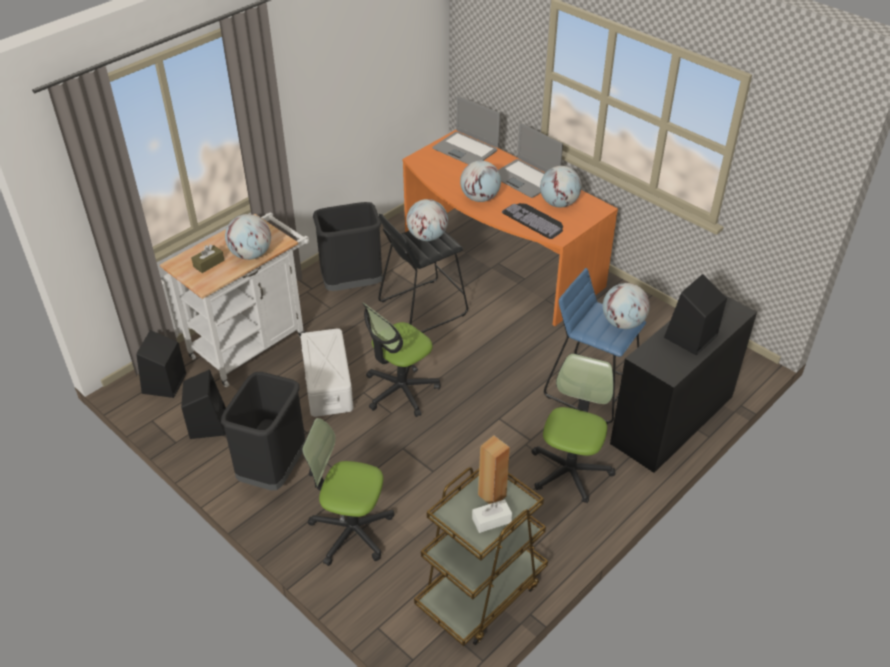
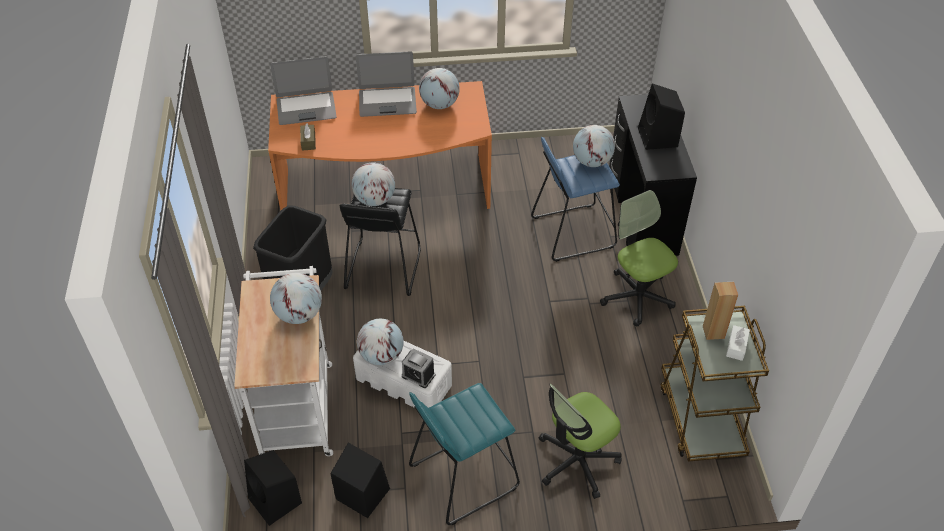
camera: 50 degrees left, 5 degrees up
brown tissue box [191,244,224,273] -> brown tissue box moved to [300,123,316,151]
black trash can [221,372,305,490] -> turquoise stool [409,383,520,525]
office chair [363,303,440,417] -> none
globe [460,161,501,202] -> globe moved to [357,319,404,365]
keyboard [502,203,563,239] -> none
none -> alarm clock [402,348,435,388]

